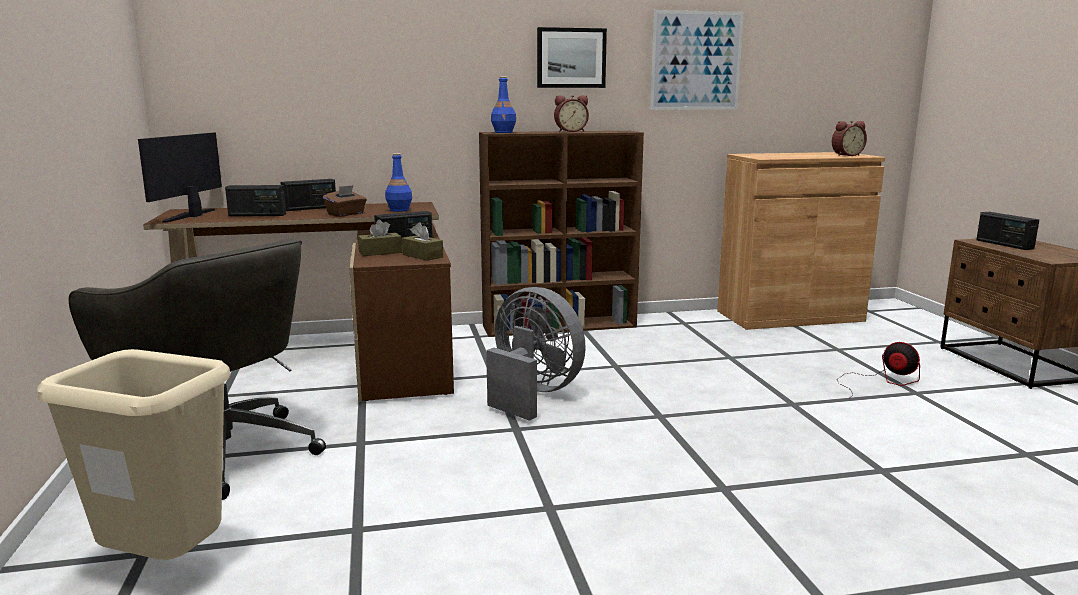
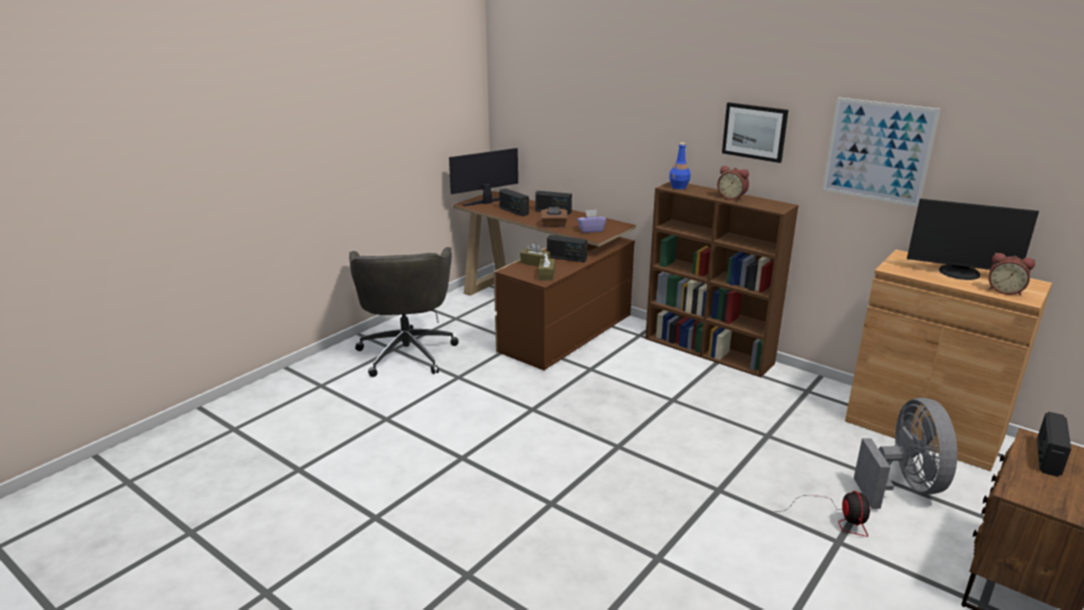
camera: 50 degrees right, 10 degrees up
beige trash can [37,349,230,560] -> none
blue bottle [385,153,412,212] -> purple tissue box [577,209,606,233]
grey fan [486,287,586,421] -> grey fan moved to [854,398,957,509]
none -> monitor [907,199,1039,280]

